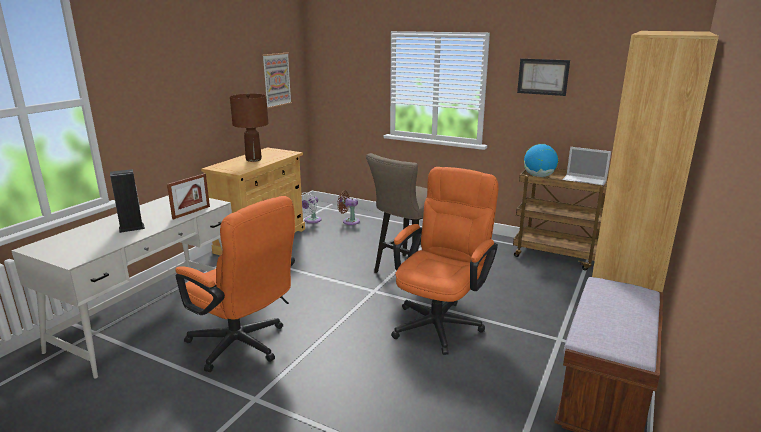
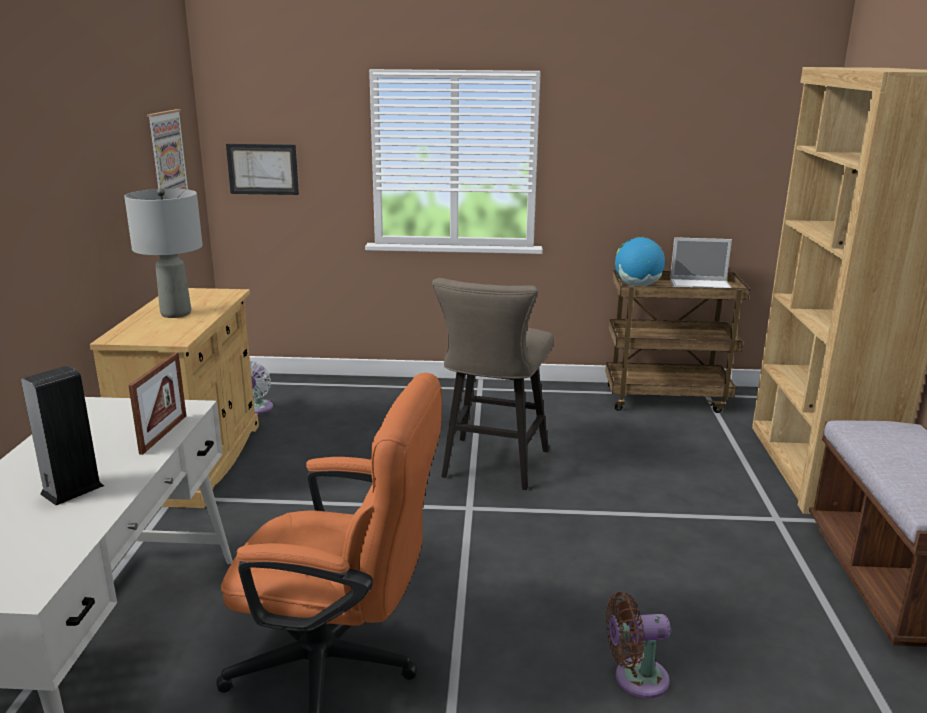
camera: 25 degrees left, 0 degrees up
brown table lamp [230,93,268,162] -> grey table lamp [124,189,203,318]
brown fan [337,191,360,225] -> brown fan moved to [606,592,671,698]
orange office chair [391,167,498,355] -> none
picture [517,59,570,96] -> picture moved to [226,144,299,195]

